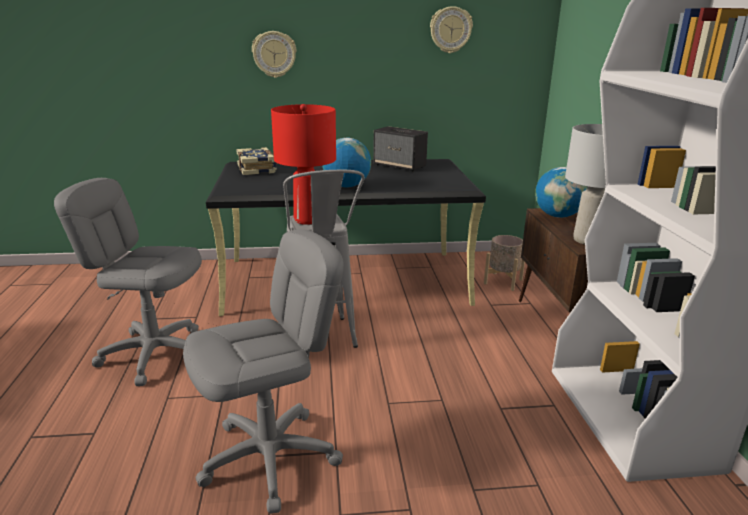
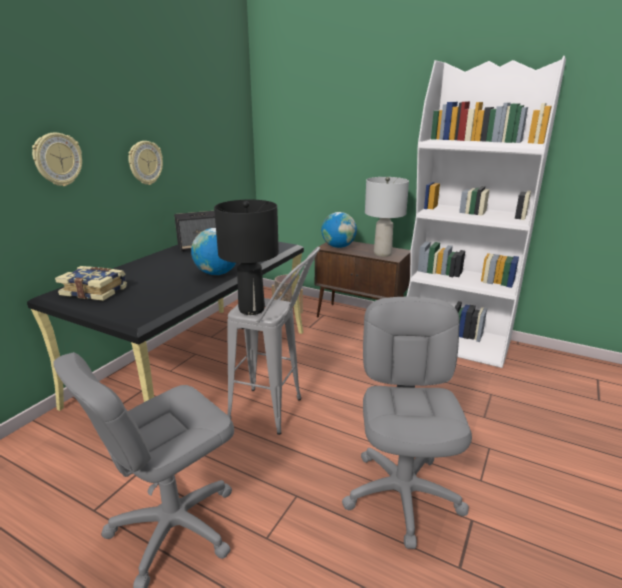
camera: 55 degrees left, 0 degrees up
red table lamp [271,104,336,225] -> black table lamp [214,200,279,315]
wall clock [430,6,473,53] -> wall clock moved to [128,141,163,185]

